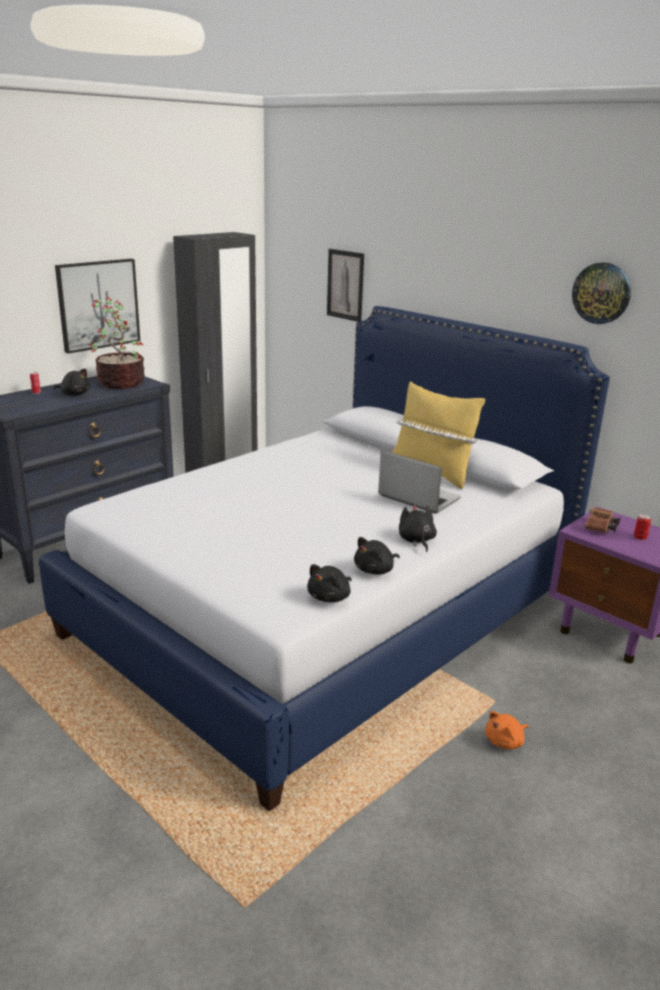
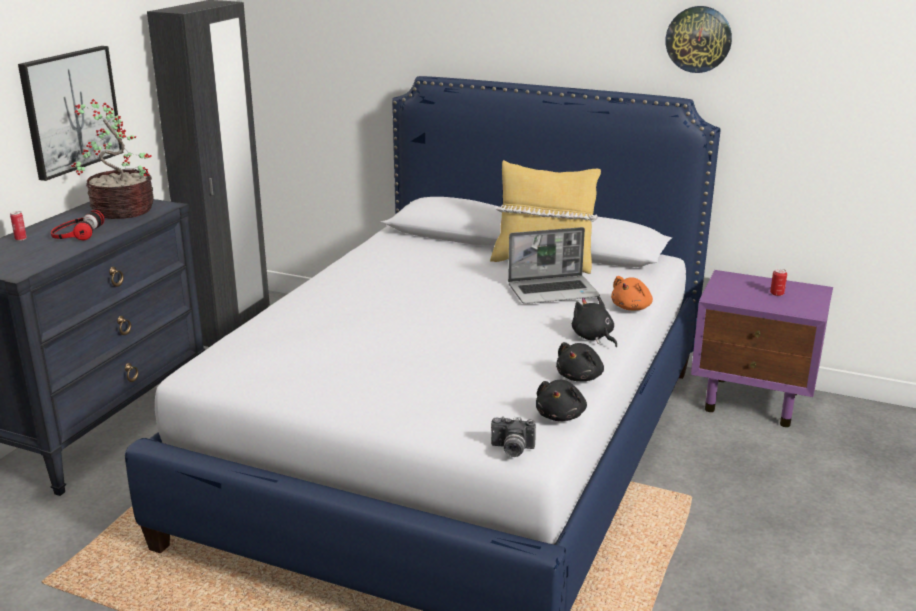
camera: 20 degrees left, 0 degrees up
black plush toy [54,368,90,395] -> headphones [51,210,104,240]
picture [327,249,364,322] -> none
laptop [378,450,461,513] -> laptop turned 150 degrees clockwise [508,227,600,304]
orange plush toy [485,711,529,749] -> orange plush toy moved to [611,276,653,311]
brown binoculars [585,507,621,533] -> none
none -> camera [491,416,536,457]

